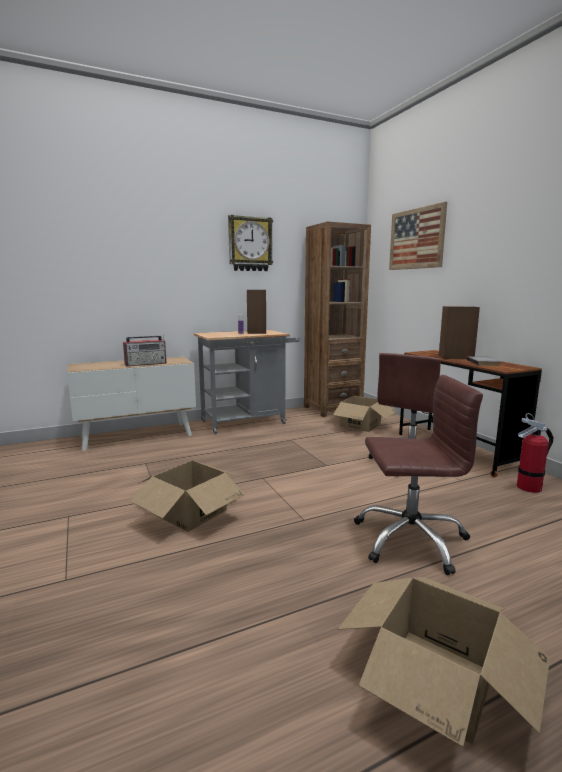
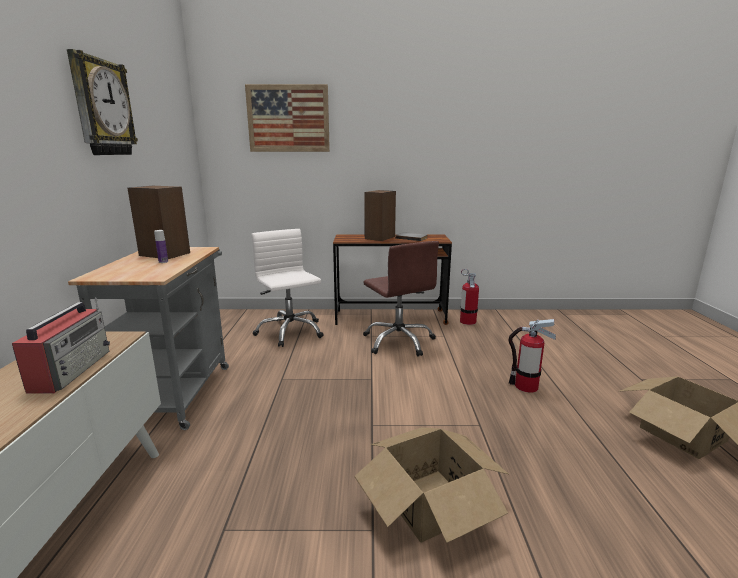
camera: 65 degrees left, 5 degrees up
brown bookcase [304,221,371,417] -> none
cardboard box [333,396,397,432] -> white office chair [252,229,324,347]
brown office chair [354,375,483,575] -> fire extinguisher [508,319,556,393]

